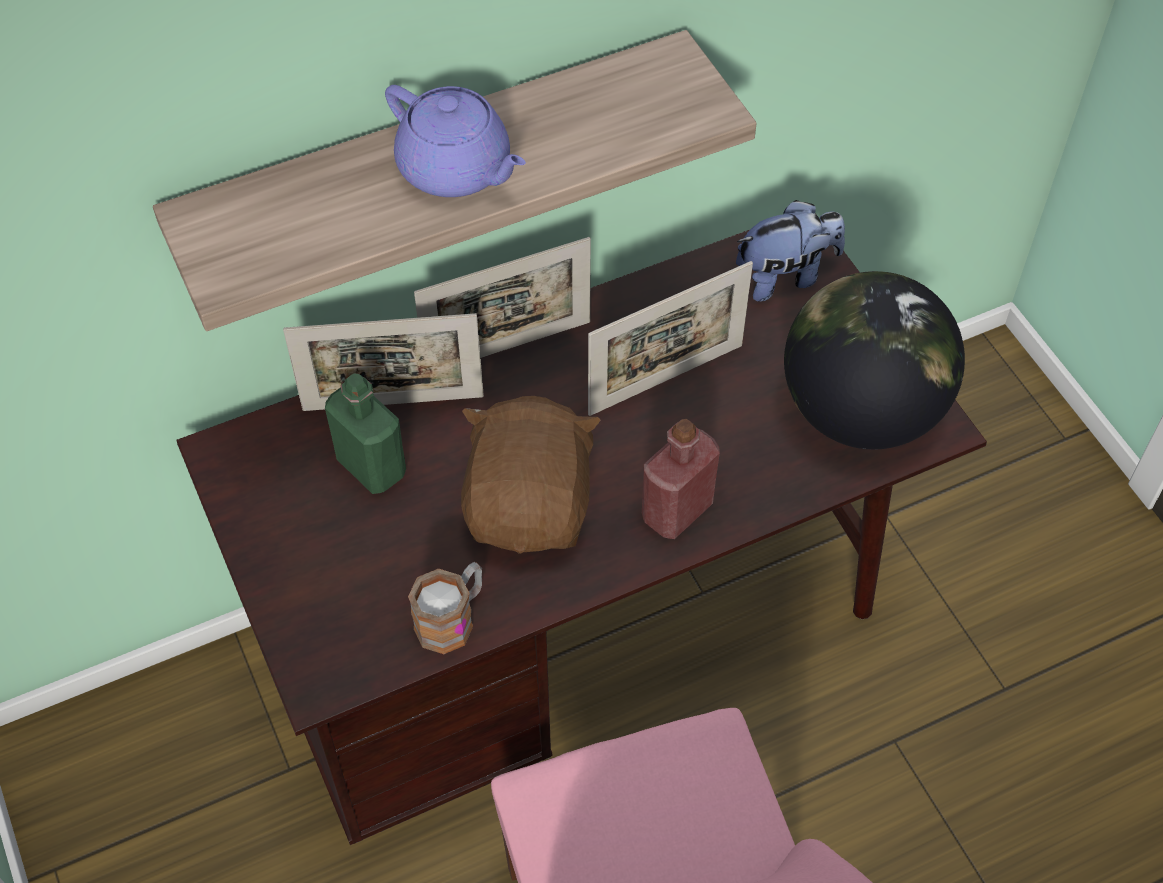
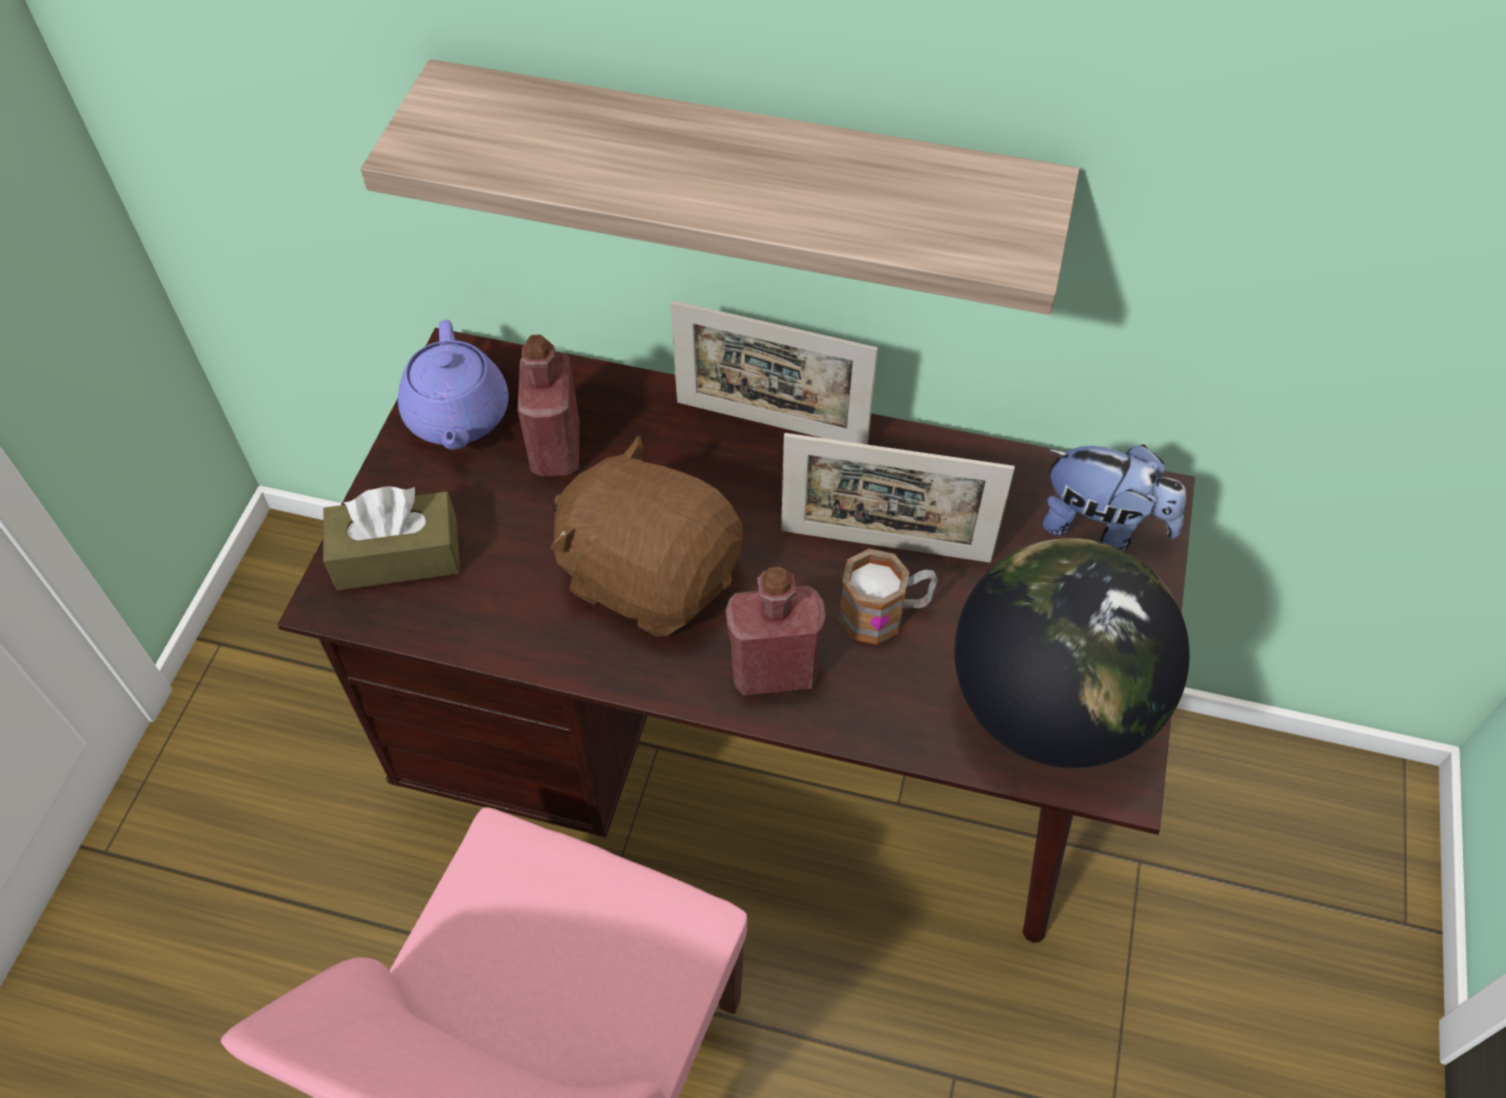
camera: 40 degrees right, 0 degrees up
picture frame [283,313,484,411] -> none
green bottle [325,373,406,494] -> red bottle [518,335,580,476]
purple teapot [385,85,526,197] -> purple teapot moved to [398,320,508,450]
mug [408,562,482,654] -> mug moved to [838,548,938,645]
brown plush toy [461,396,601,554] -> brown plush toy turned 105 degrees counterclockwise [551,436,742,636]
none -> brown tissue box [323,486,460,590]

